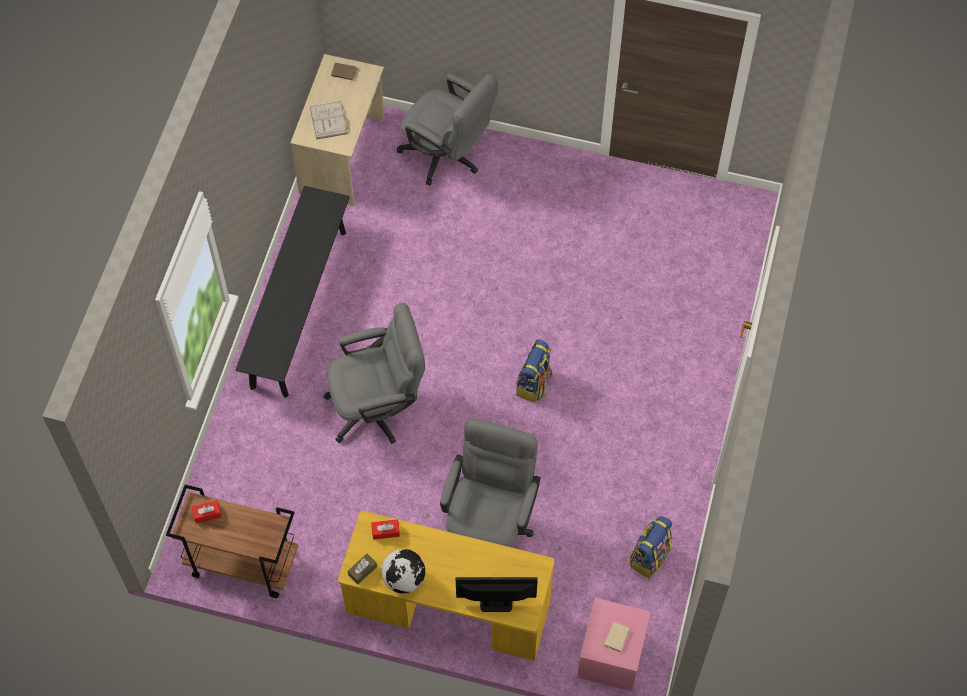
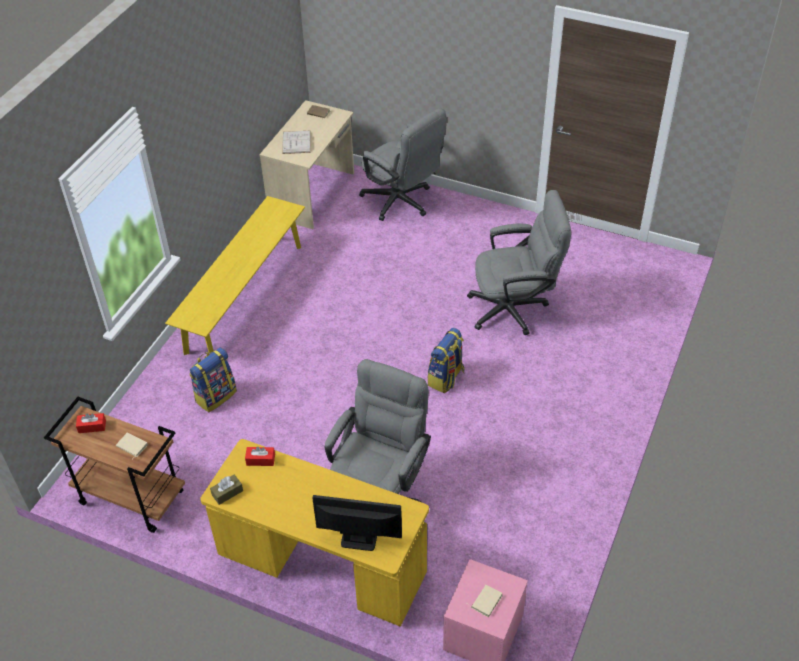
camera: 10 degrees right, 15 degrees down
black bench [235,186,350,398] -> yellow bench [165,196,305,355]
grey office chair [323,303,425,444] -> grey office chair moved to [467,190,571,335]
globe [381,549,425,593] -> none
backpack [630,516,672,579] -> backpack moved to [189,348,237,412]
none -> beige book [116,433,148,457]

